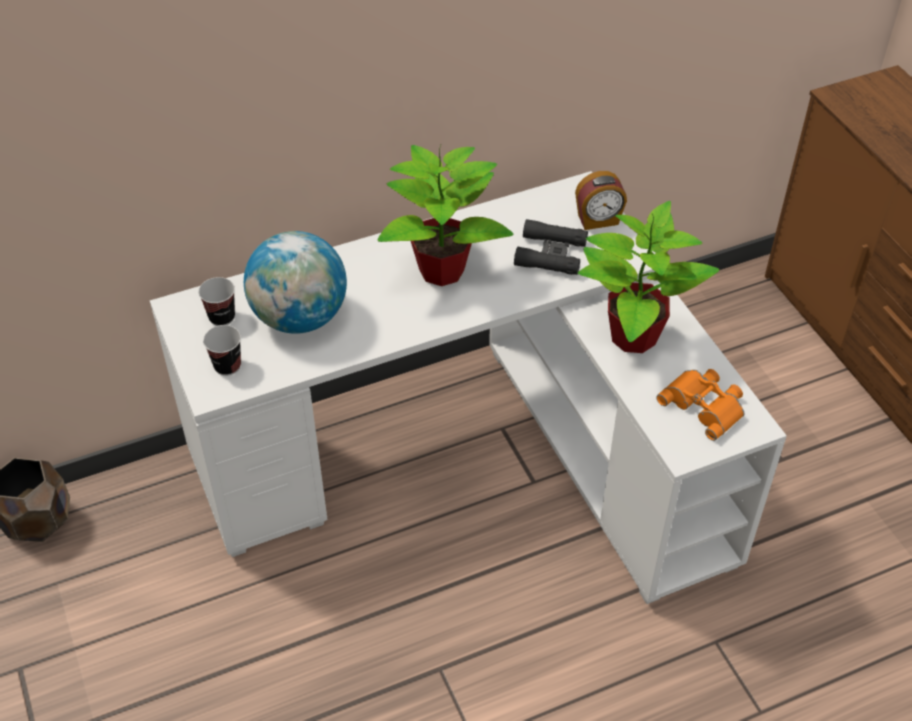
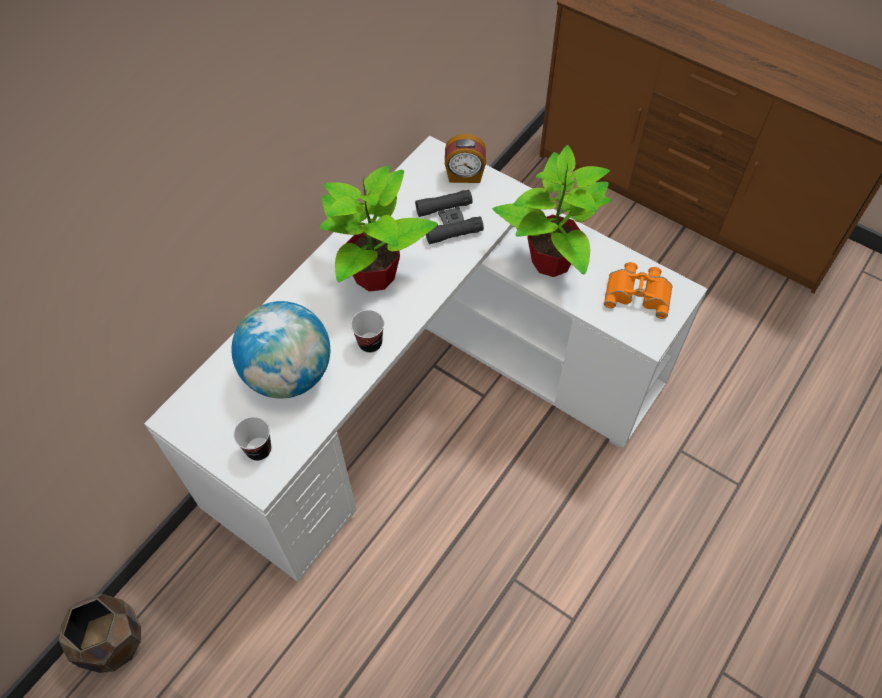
camera: 30 degrees left, 10 degrees up
cup [198,277,235,326] -> cup moved to [351,310,384,353]
alarm clock [575,171,627,230] -> alarm clock turned 45 degrees clockwise [445,134,486,183]

